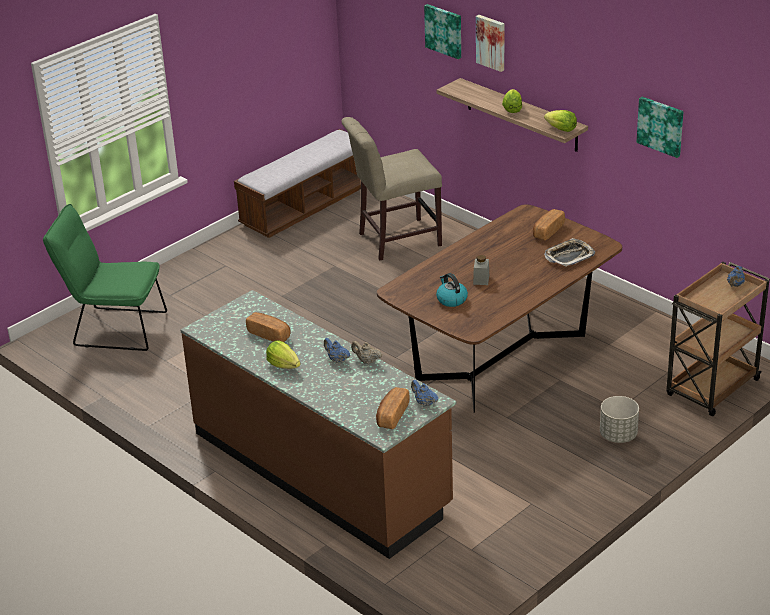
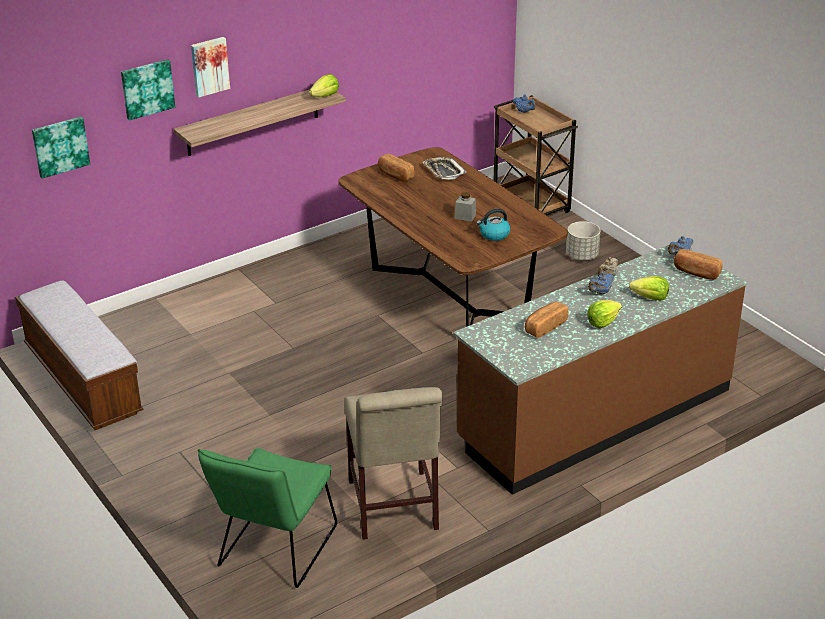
camera: 80 degrees left, 0 degrees up
beige chair [341,117,442,260] -> beige chair moved to [344,387,443,540]
lettuce [502,89,522,113] -> lettuce moved to [629,276,669,301]
picture [637,97,683,158] -> picture moved to [32,117,90,179]

